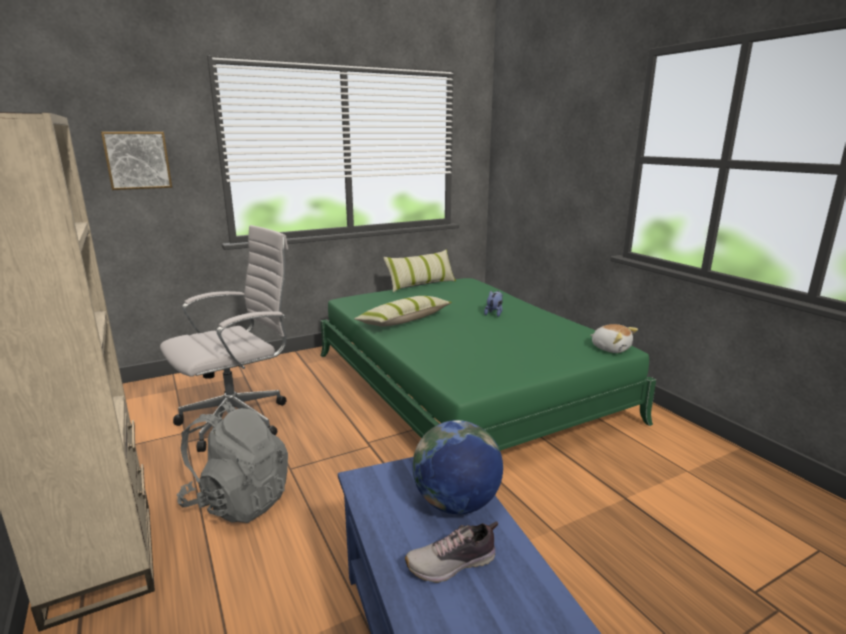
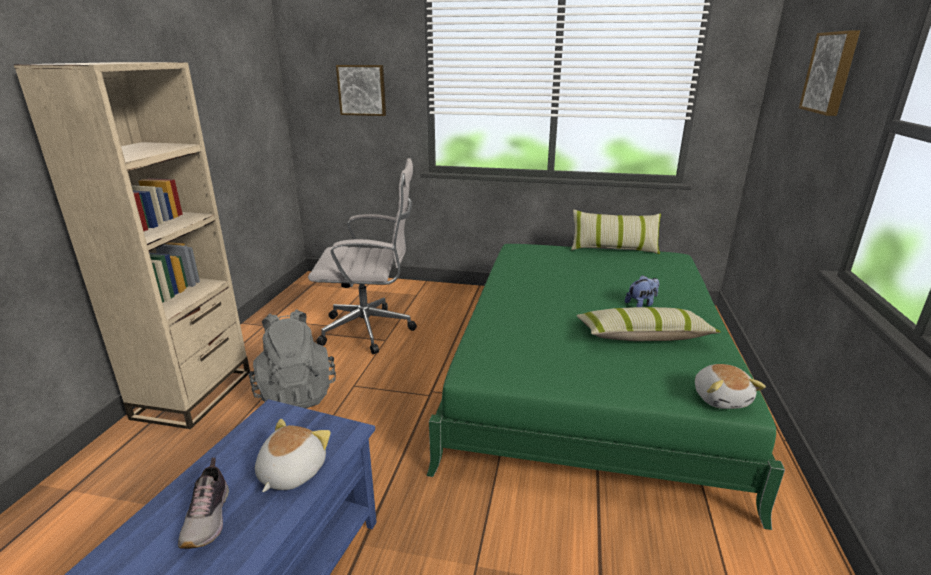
camera: 40 degrees right, 5 degrees up
pillow [354,296,452,327] -> pillow moved to [576,307,721,341]
shoe [405,521,498,583] -> shoe turned 120 degrees counterclockwise [178,458,229,549]
globe [413,420,503,514] -> plush toy [255,419,331,492]
none -> picture [799,30,860,116]

